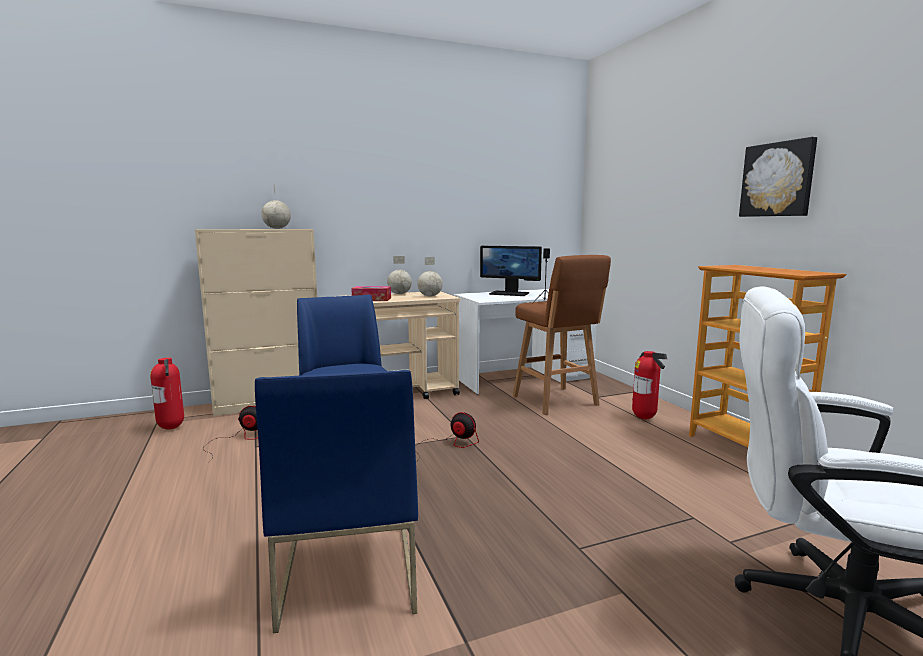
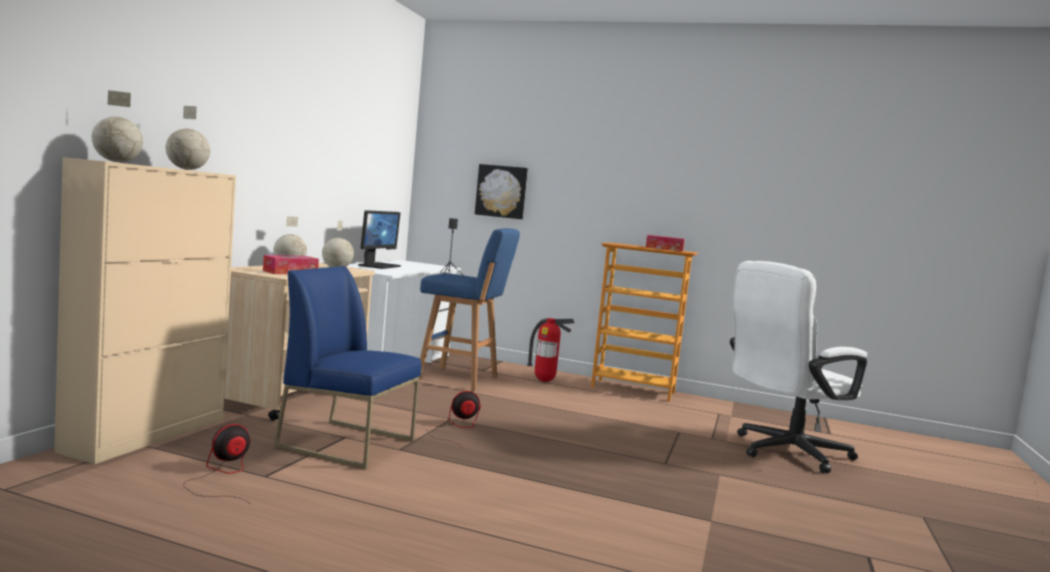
camera: 50 degrees left, 5 degrees down
fire extinguisher [150,358,184,430] -> none
blue chair [255,370,418,633] -> none
monitor [480,246,542,296] -> monitor turned 45 degrees counterclockwise [358,210,401,269]
brown stool [513,255,611,415] -> blue stool [419,228,520,391]
picture [739,137,817,217] -> picture moved to [475,164,528,219]
none -> globe [92,90,143,162]
none -> tissue box [646,235,685,252]

